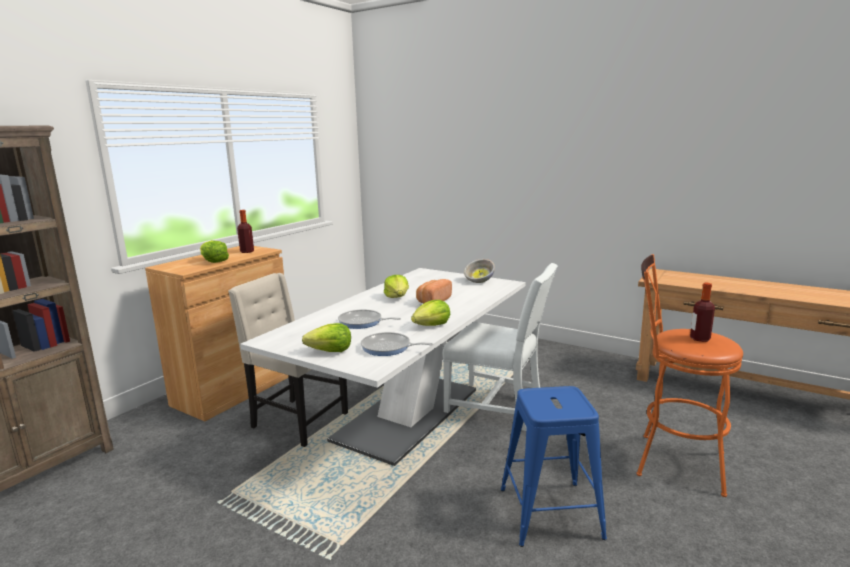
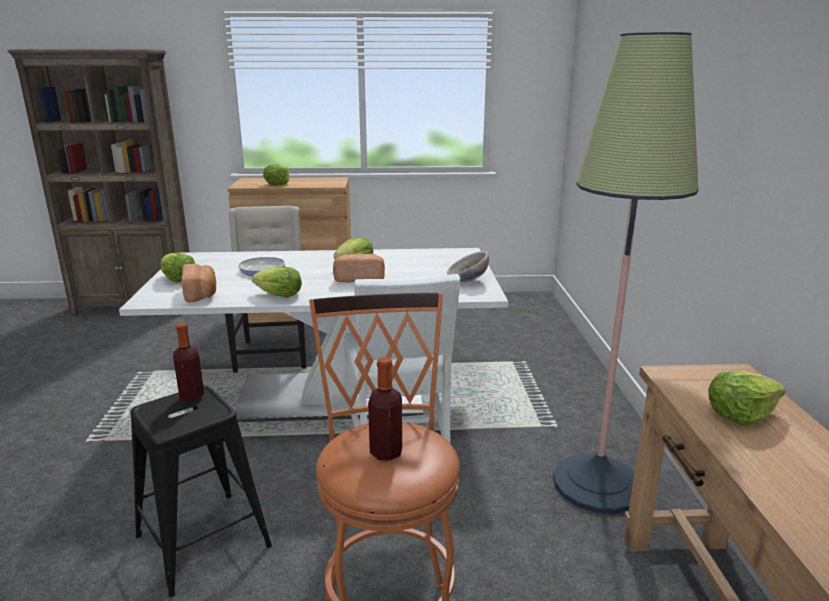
camera: 55 degrees right, 5 degrees up
bottle [237,210,254,253] -> bottle moved to [173,323,204,402]
frying pan [361,332,433,356] -> bread [182,264,216,302]
blue stool [501,386,607,547] -> black stool [130,385,272,597]
none -> floor lamp [553,32,699,514]
none -> lettuce [708,371,786,425]

